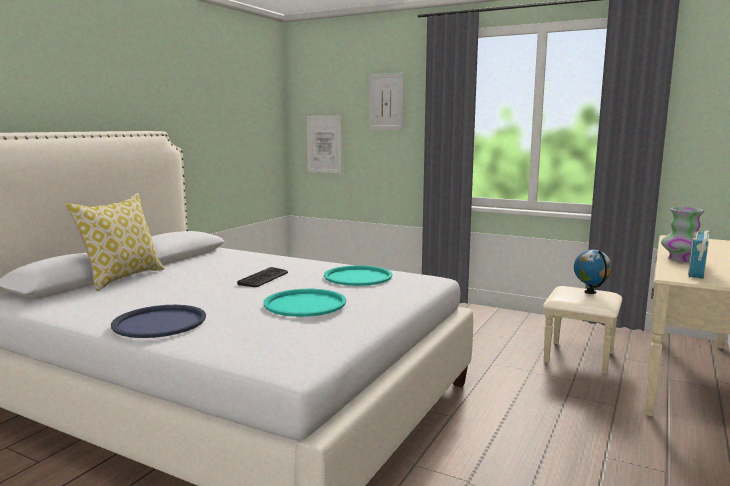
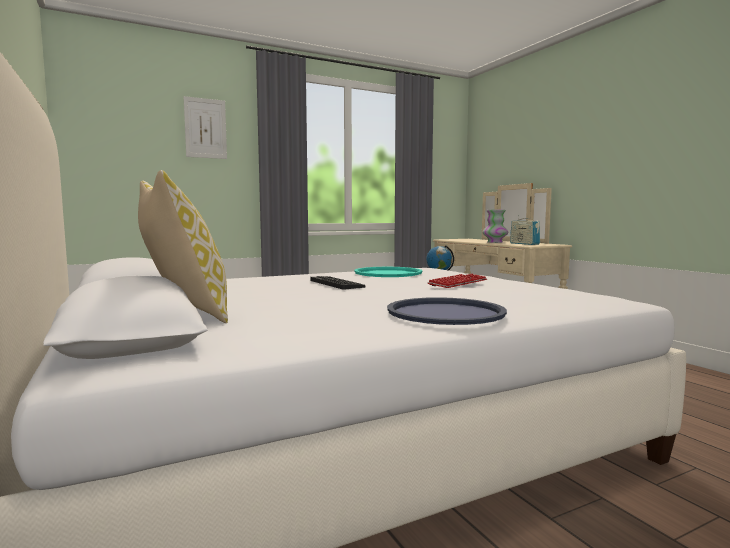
camera: 55 degrees left, 5 degrees down
turquoise tray [264,289,346,317] -> keyboard [428,274,487,288]
picture [307,115,342,173] -> none

